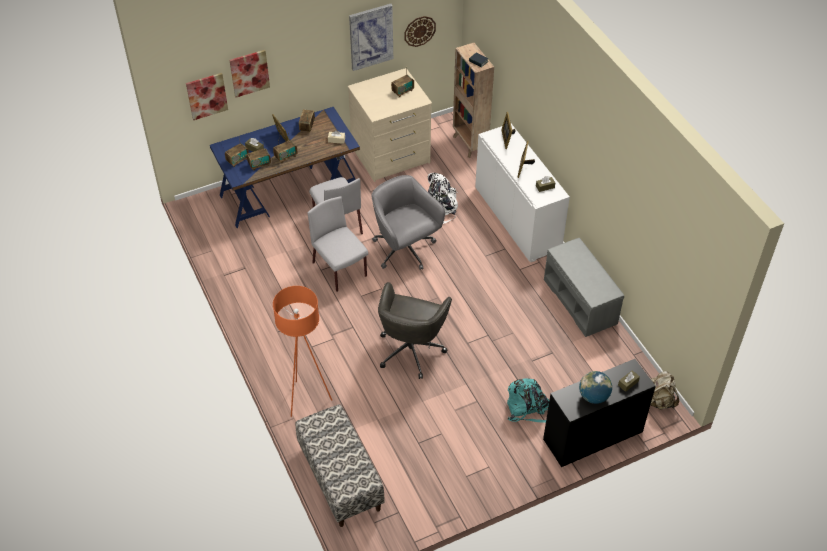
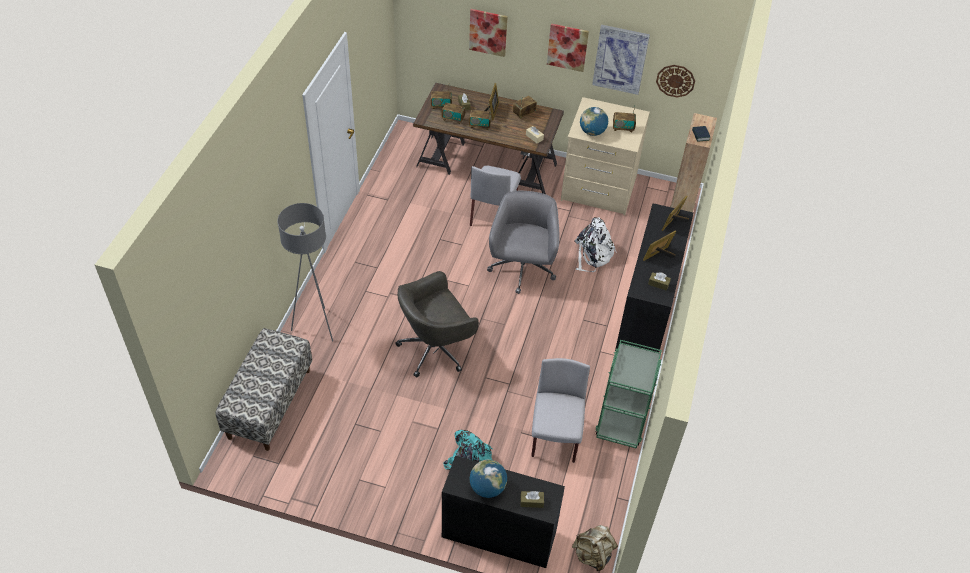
camera: 40 degrees right, 0 degrees up
picture [186,73,228,120] -> picture moved to [547,23,589,72]
blue desk [210,107,360,228] -> brown desk [413,83,564,194]
orange floor lamp [273,286,332,417] -> grey floor lamp [277,203,333,342]
grey chair [308,196,368,292] -> grey chair moved to [531,358,590,463]
white cabinet [475,124,570,262] -> black cabinet [615,204,693,352]
grey bench [544,238,624,337] -> green cart [595,340,662,449]
none -> globe [580,107,608,136]

